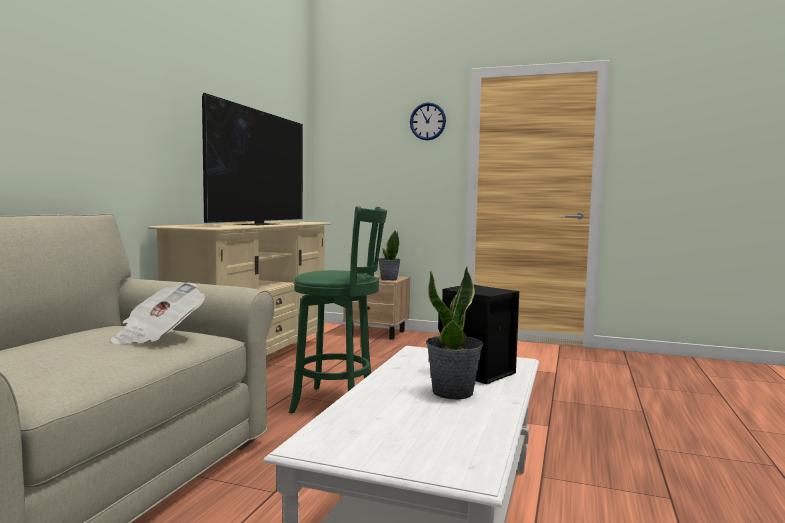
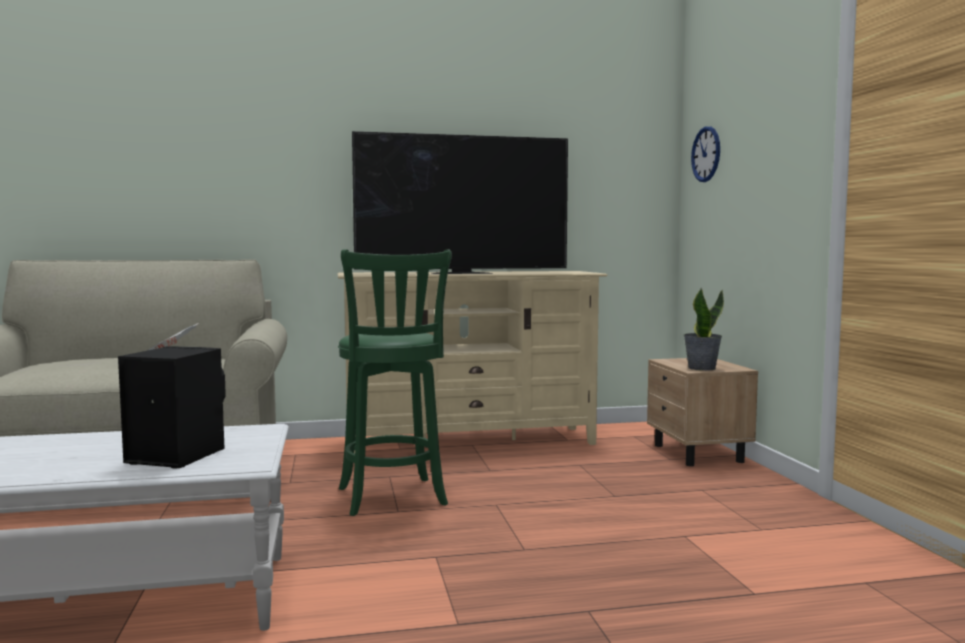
camera: 60 degrees right, 0 degrees up
wall clock [410,102,446,141] -> wall clock moved to [691,126,720,182]
potted plant [426,267,484,400] -> none

